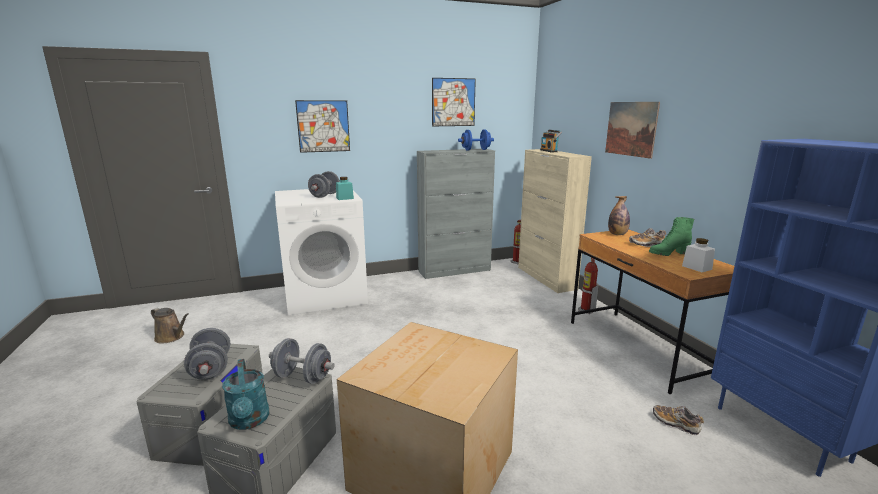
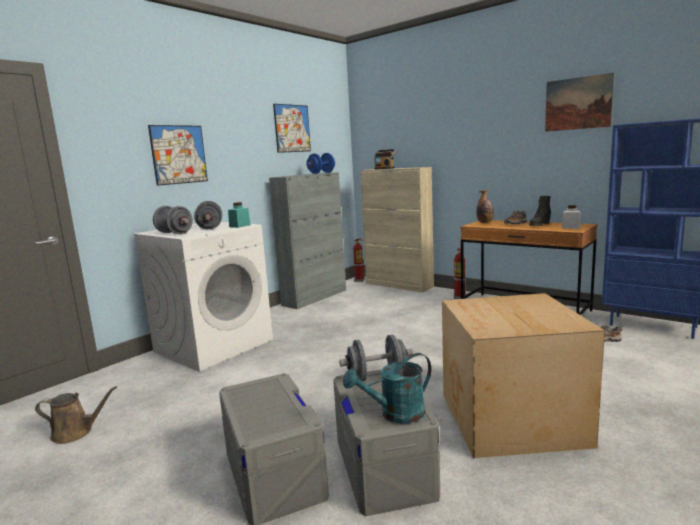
camera: 30 degrees left, 5 degrees down
grey dumbbell [184,328,230,380] -> grey dumbbell moved to [153,206,193,234]
turquoise watering can [222,359,270,430] -> turquoise watering can turned 120 degrees clockwise [343,353,432,424]
picture [605,102,660,159] -> picture moved to [545,73,614,132]
green boot [649,217,694,256] -> black boot [529,196,551,226]

